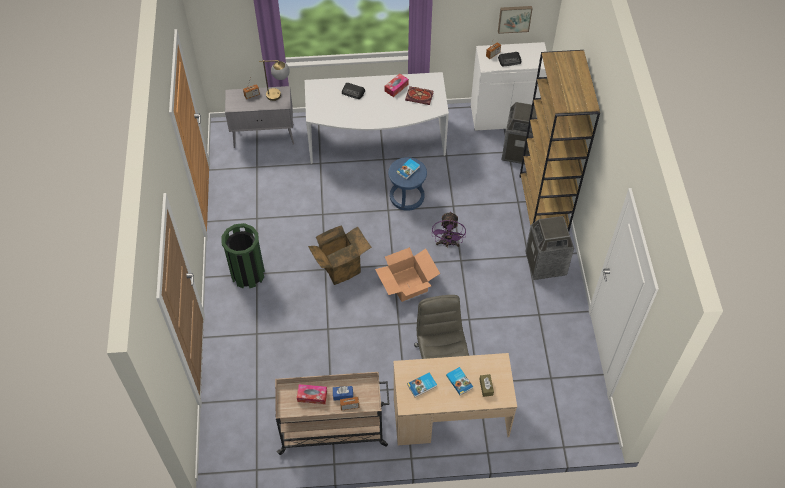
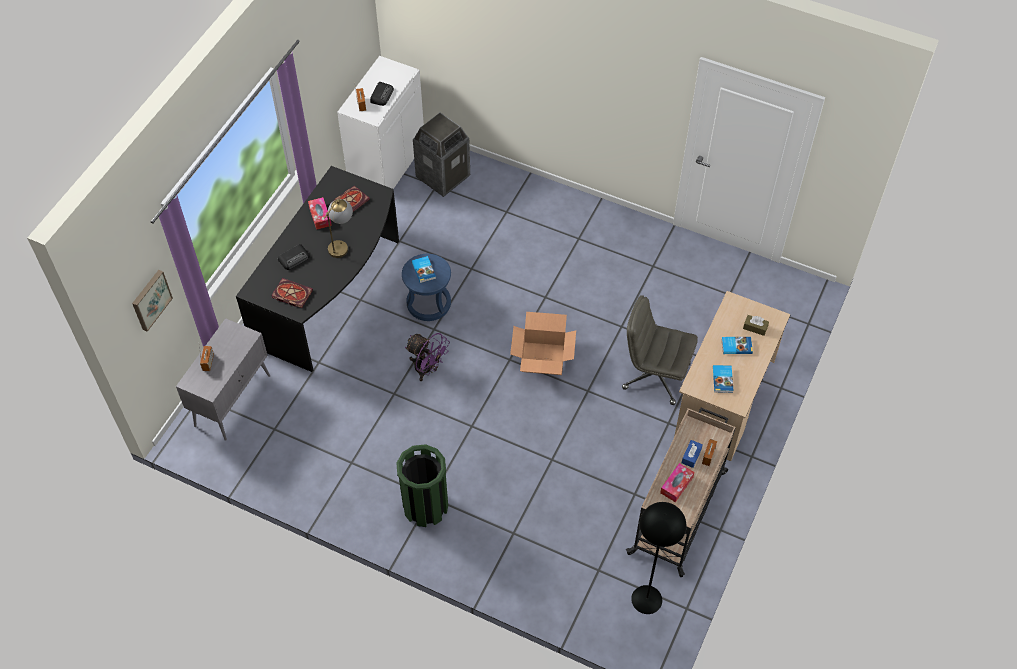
camera: 60 degrees left, 0 degrees up
table lamp [259,60,290,101] -> table lamp moved to [324,199,353,258]
white desk [305,72,449,164] -> black desk [236,166,399,372]
cardboard box [308,225,372,285] -> none
purple fan [432,211,466,247] -> purple fan moved to [405,333,450,381]
picture [498,6,532,34] -> picture moved to [132,270,173,332]
brown bookcase [520,50,600,231] -> none
trash can [525,216,574,280] -> none
none -> book [271,278,313,308]
none -> black floor lamp [631,502,686,614]

